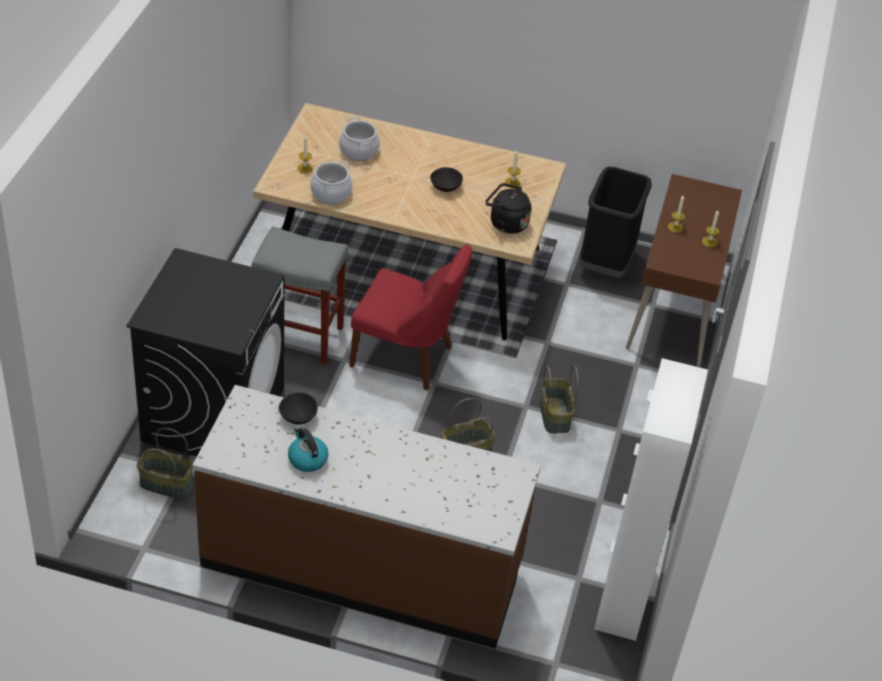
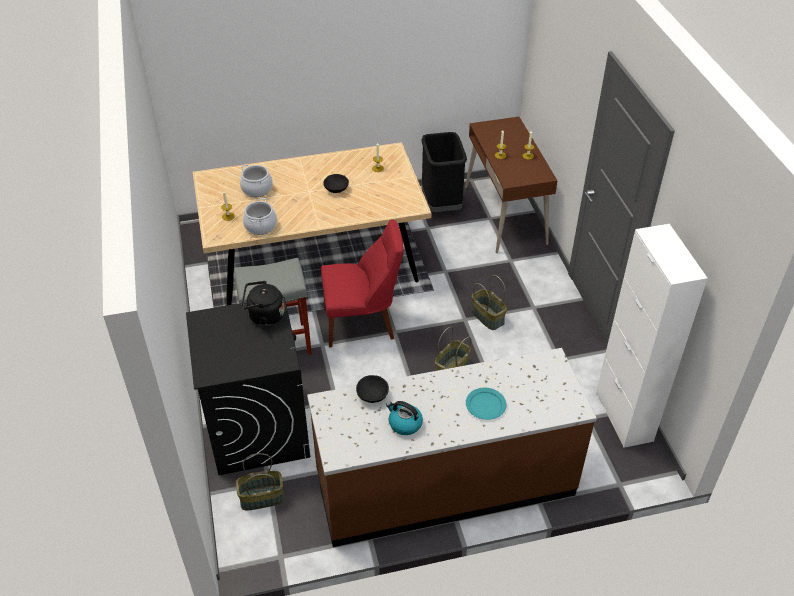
camera: 25 degrees left, 0 degrees up
black kettle [485,183,531,234] -> black kettle moved to [242,281,285,326]
none -> turquoise plate [466,388,506,420]

